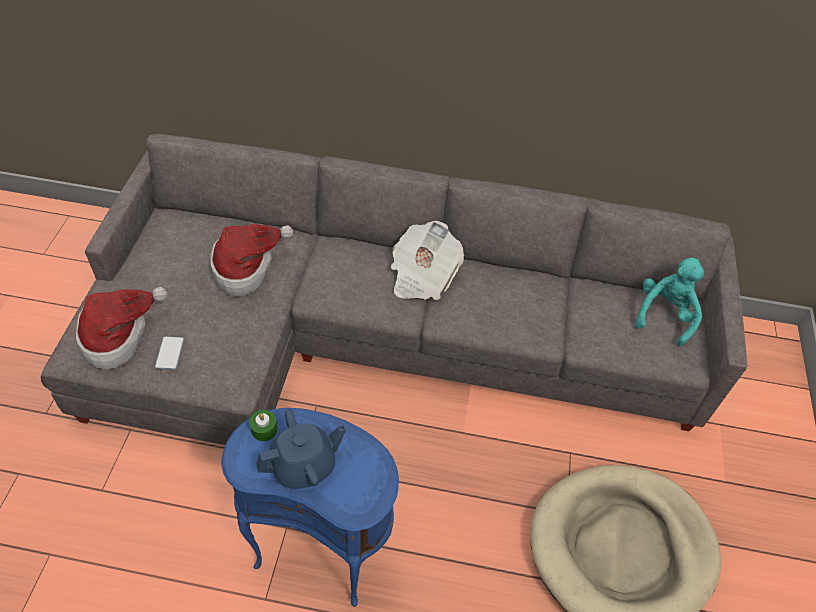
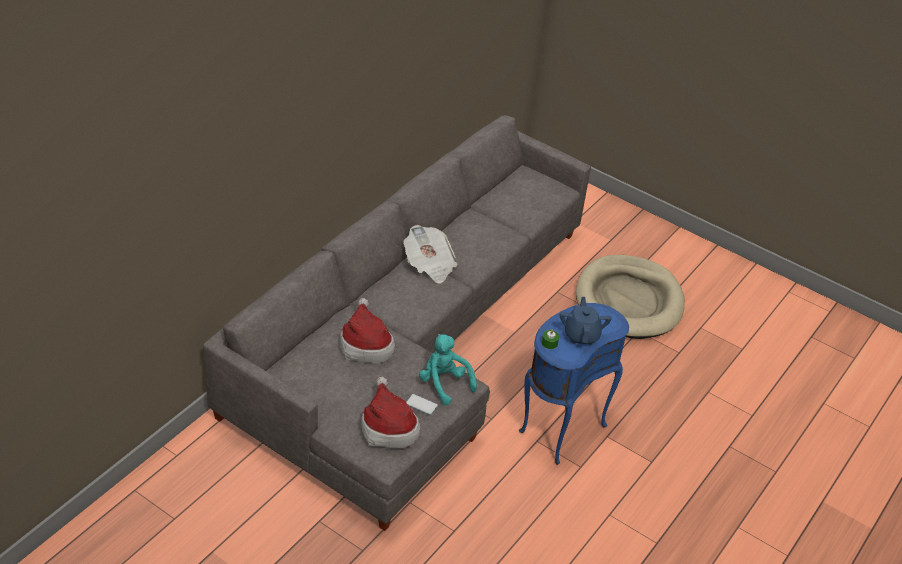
camera: 65 degrees left, 10 degrees down
turquoise plush toy [635,258,704,347] -> turquoise plush toy moved to [419,334,477,406]

